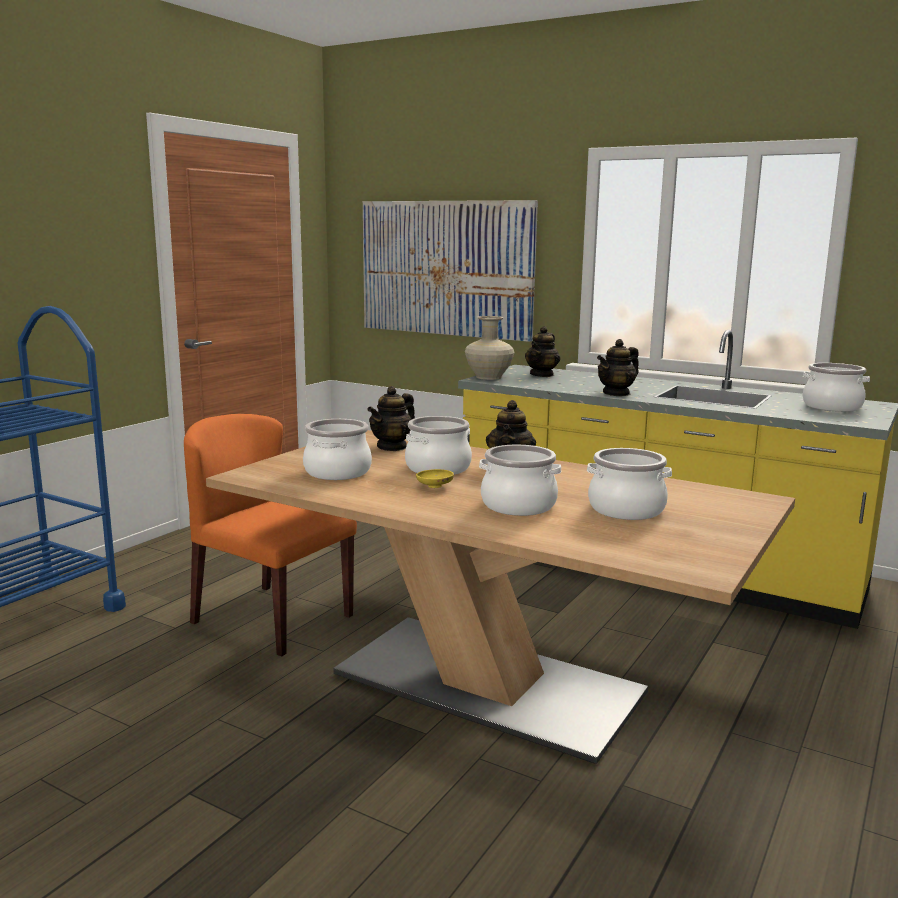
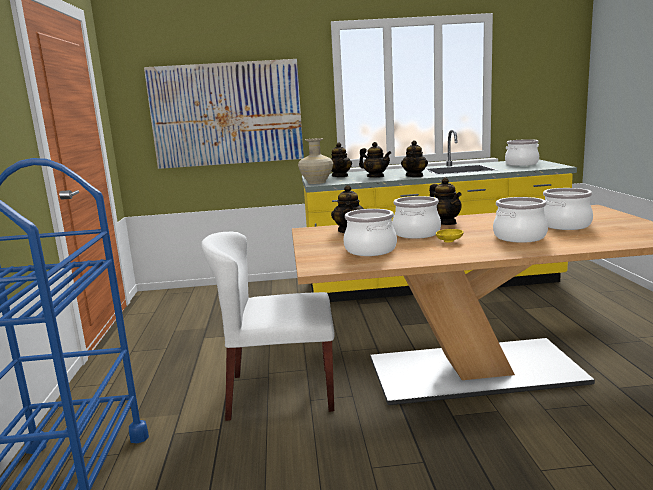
camera: 35 degrees left, 0 degrees up
orange chair [184,414,357,657] -> white chair [201,232,334,421]
none -> teapot [359,142,391,178]

